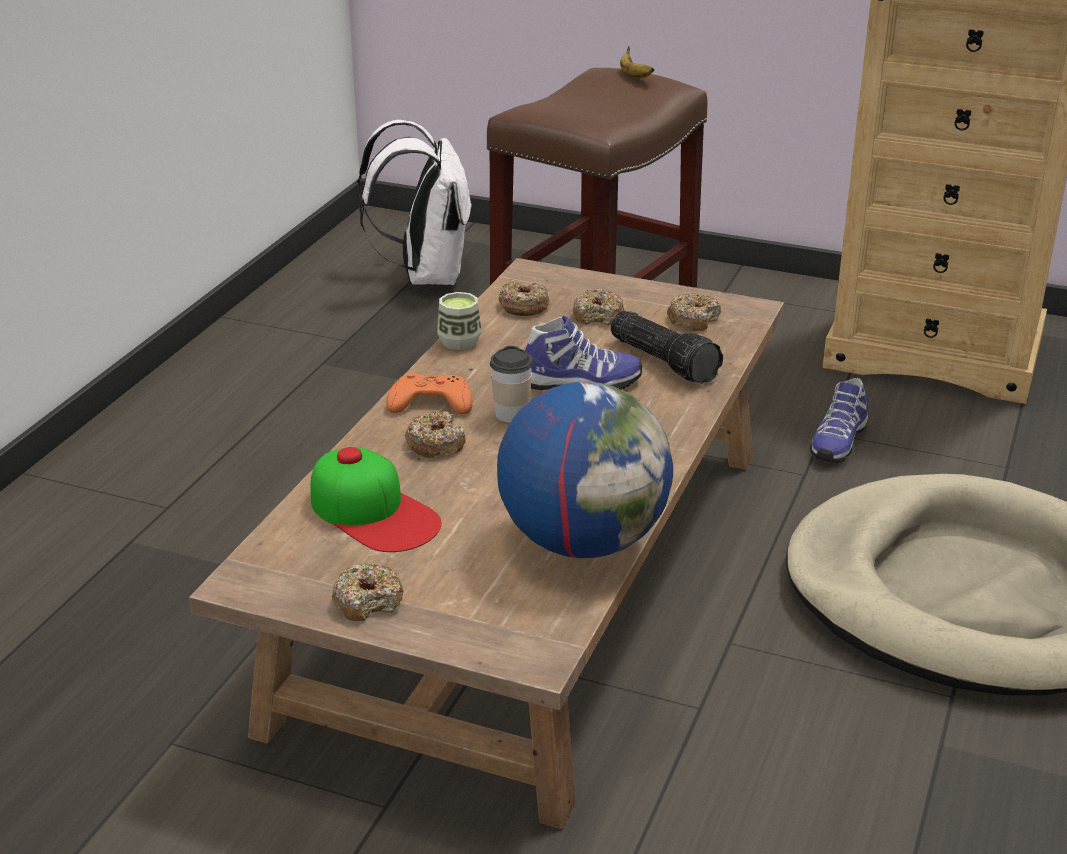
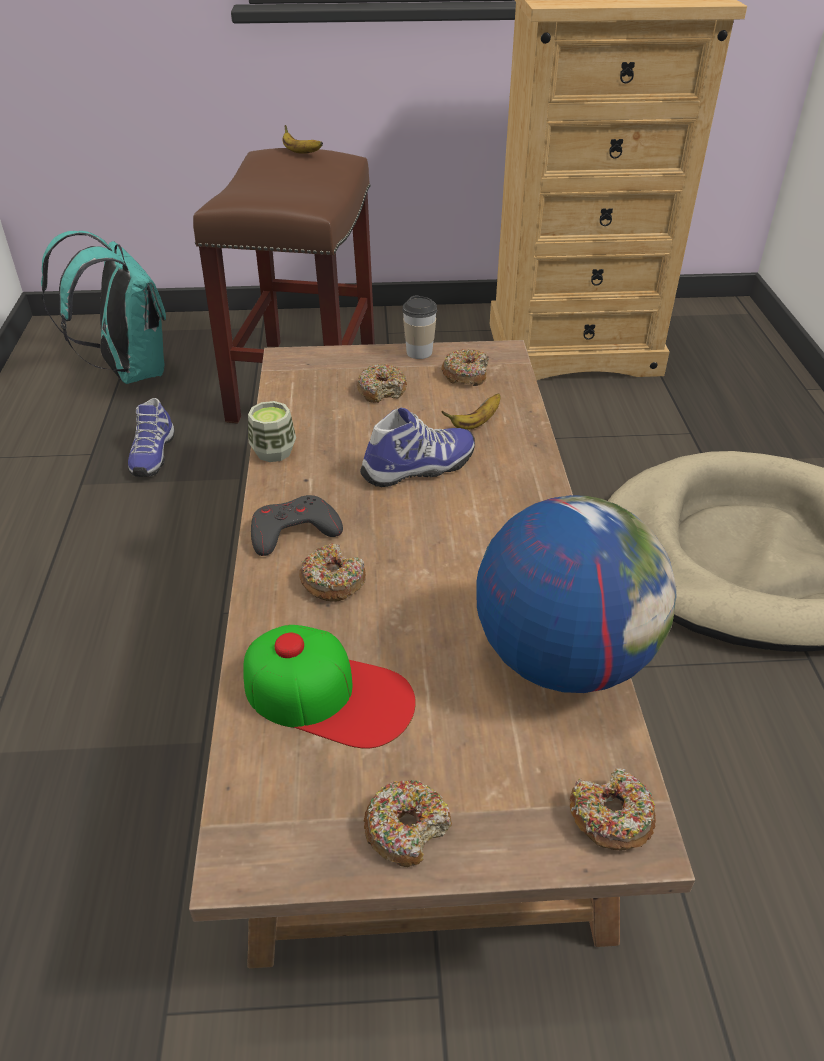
camera: 25 degrees left, 10 degrees up
white backpack [357,120,472,285] -> turquoise backpack [41,231,166,384]
orange game controller [386,373,473,414] -> grey game controller [251,495,343,556]
cup [490,346,533,423] -> cup moved to [402,295,437,359]
donut [499,280,549,316] -> donut moved to [570,768,656,850]
flashlight [611,311,723,384] -> banana [441,393,501,430]
shoe [810,378,869,463] -> shoe moved to [128,398,175,477]

